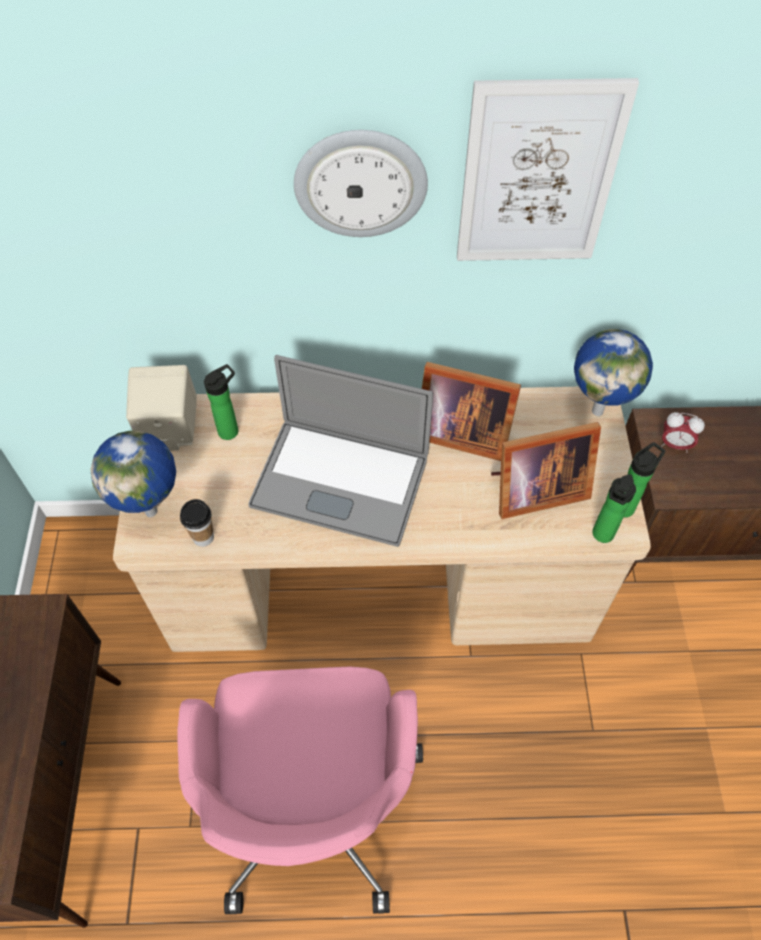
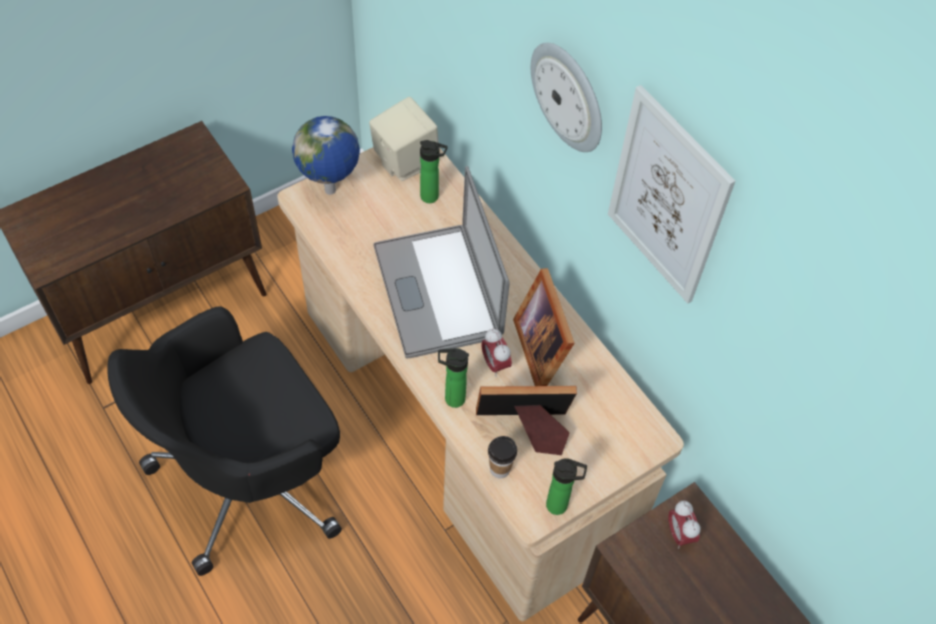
camera: 55 degrees right, 0 degrees up
pink office chair [178,667,423,914] -> black office chair [107,306,342,576]
cup [180,499,214,547] -> cup moved to [488,436,517,479]
picture frame [491,422,601,519] -> picture frame turned 135 degrees clockwise [476,386,577,455]
globe [574,329,653,416] -> none
bottle [592,474,636,543] -> bottle moved to [438,348,469,408]
none -> alarm clock [481,329,512,377]

